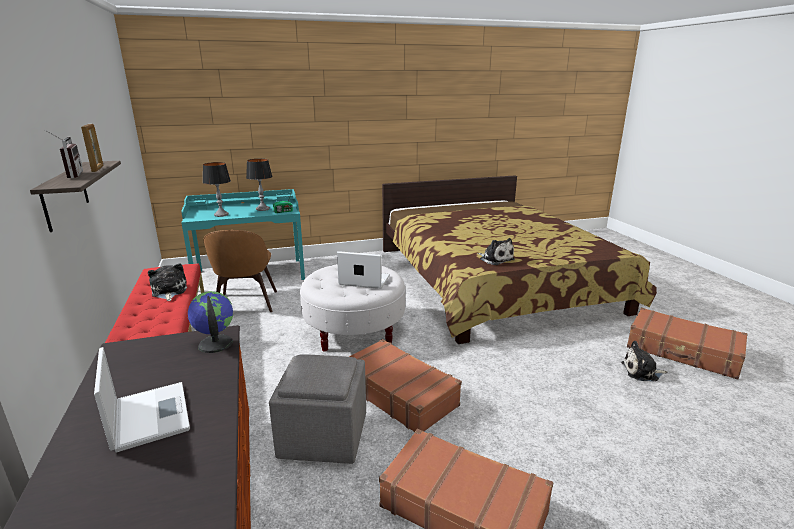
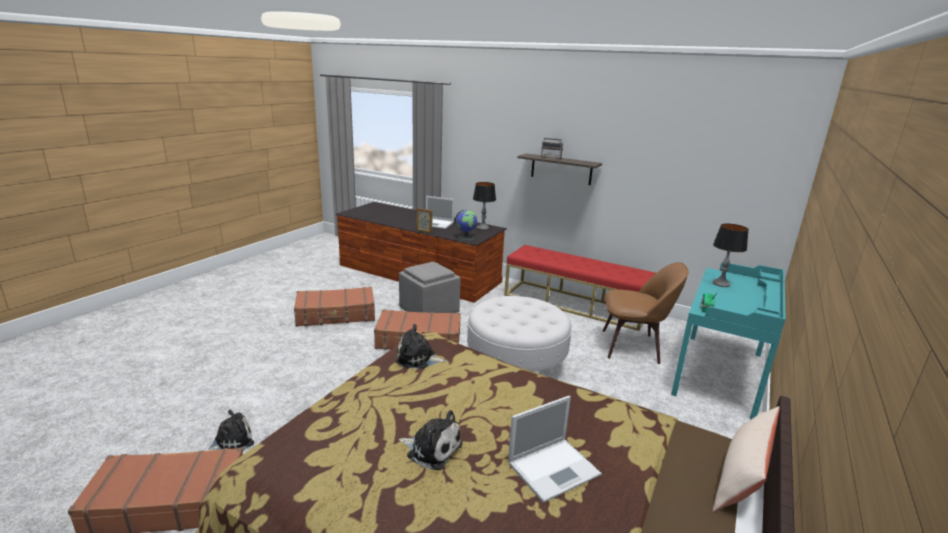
camera: 135 degrees right, 0 degrees up
picture frame [81,124,103,172] -> picture frame moved to [416,208,433,233]
plush toy [148,264,187,301] -> plush toy moved to [398,410,462,470]
brown chair [203,230,277,312] -> brown chair turned 150 degrees clockwise [603,262,688,364]
table lamp [246,159,272,211] -> table lamp moved to [473,182,496,230]
laptop [337,251,390,289] -> laptop moved to [508,396,602,503]
none -> beige pillow [713,406,780,512]

